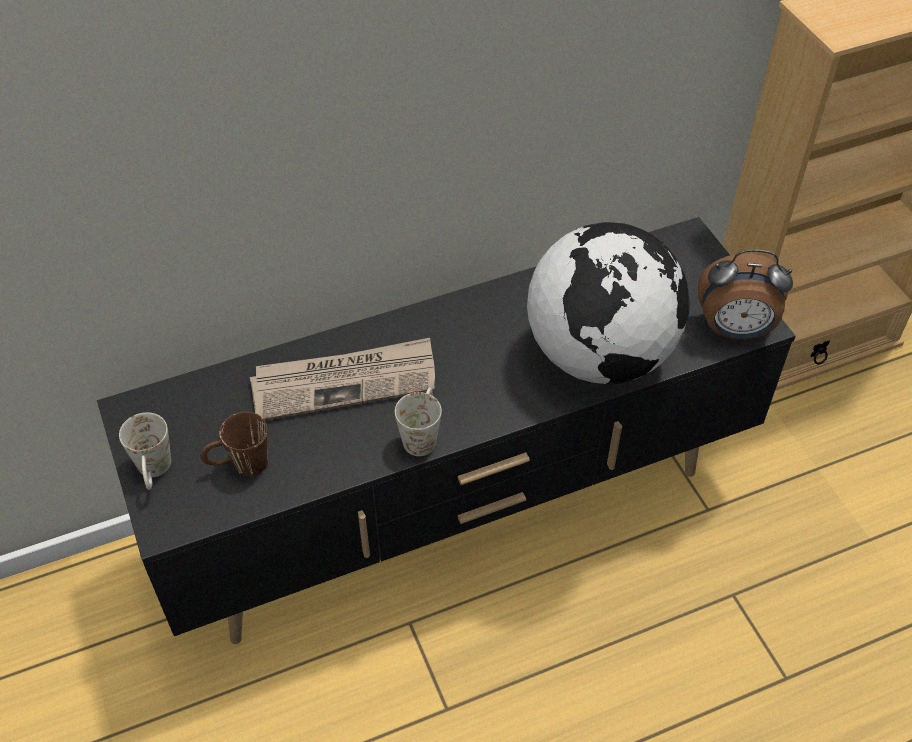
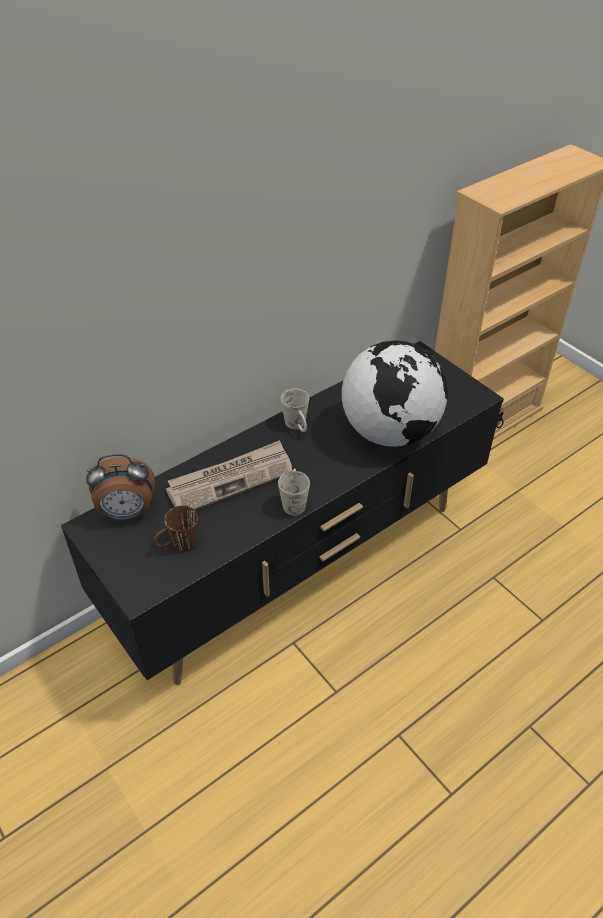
camera: 15 degrees left, 5 degrees down
white mug [119,413,171,490] -> white mug moved to [281,388,309,432]
alarm clock [698,249,793,340] -> alarm clock moved to [86,454,155,521]

